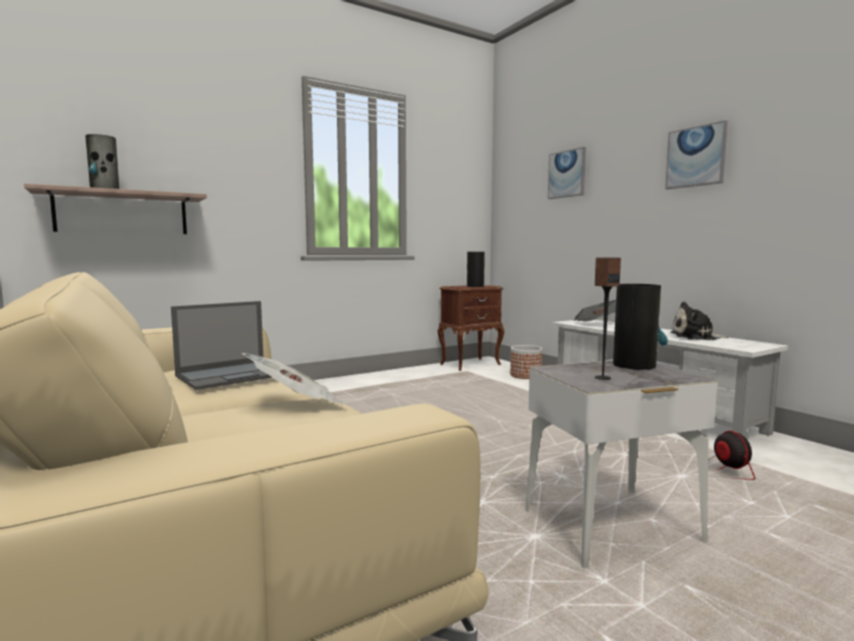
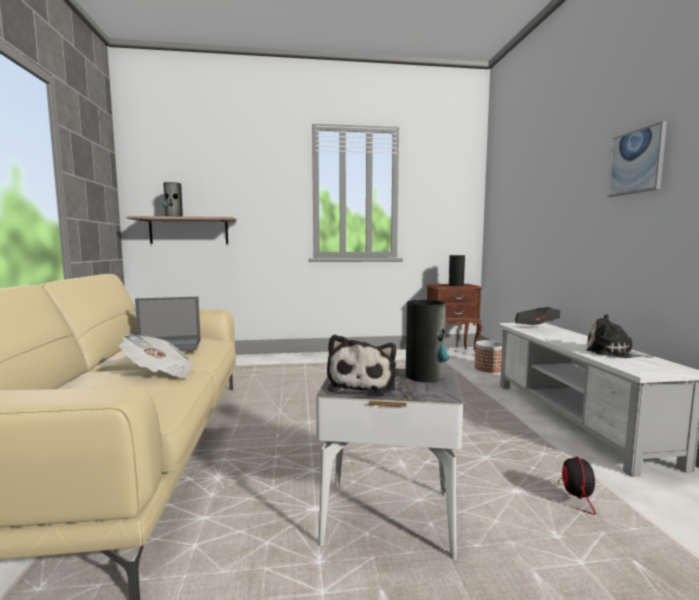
camera: 25 degrees right, 0 degrees up
picture [548,147,586,199] -> none
speaker [595,258,621,380] -> plush toy [327,334,396,394]

